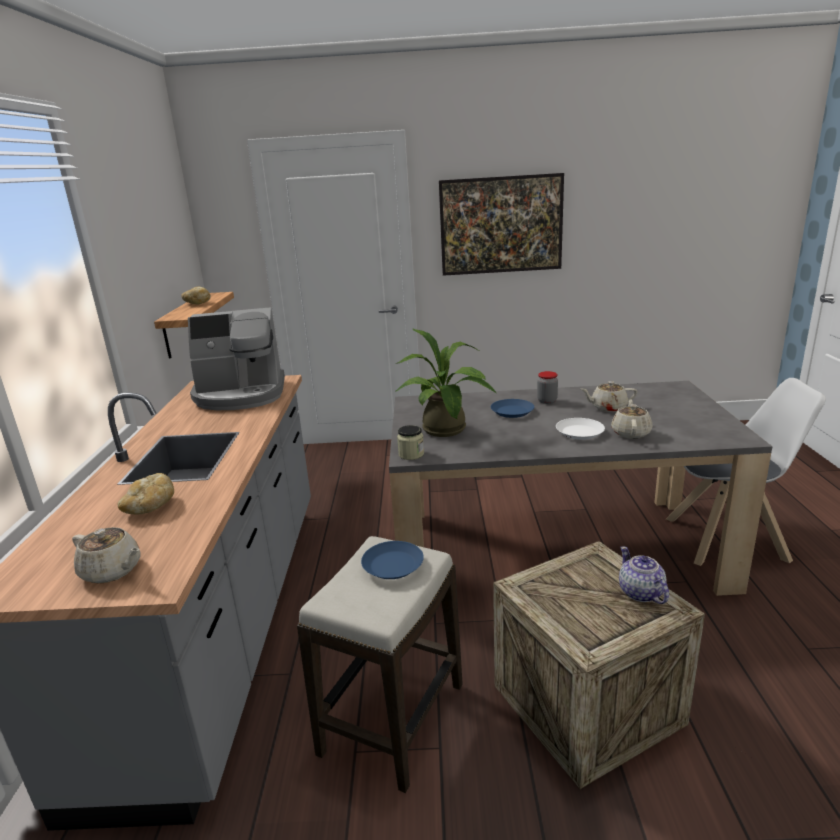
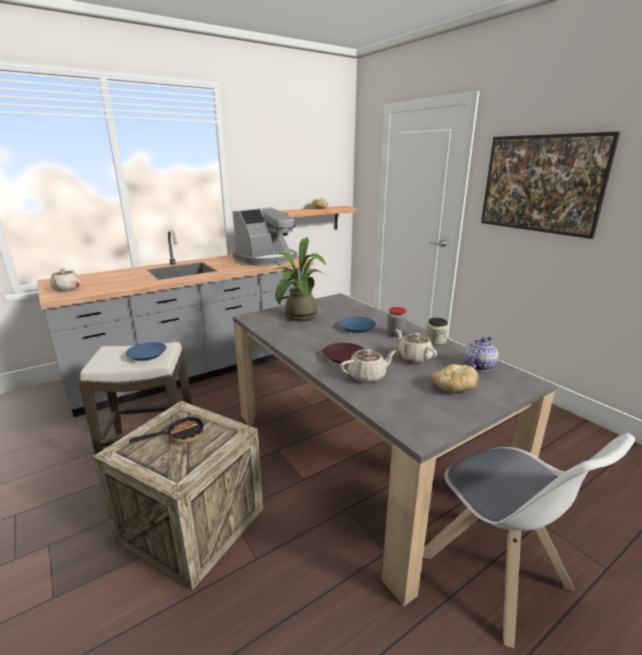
camera: 55 degrees right, 0 degrees up
bread [118,473,174,514] -> bread moved to [431,364,478,392]
coffee machine [188,307,285,410] -> coffee machine turned 90 degrees counterclockwise [233,207,297,266]
jar [397,425,424,460] -> jar moved to [426,317,448,345]
white plate [556,418,605,440] -> brown plate [323,343,365,364]
teapot [619,546,669,604] -> teapot moved to [464,336,499,371]
none -> frying pan [129,415,204,444]

